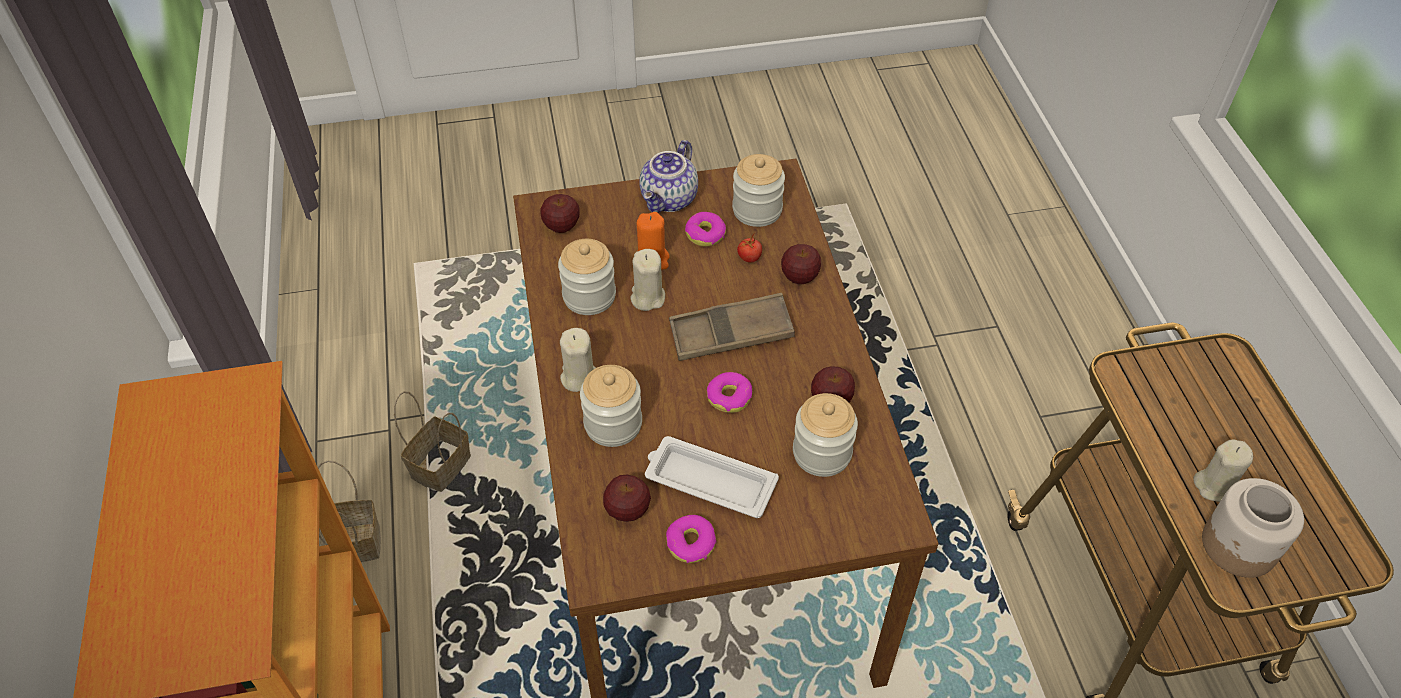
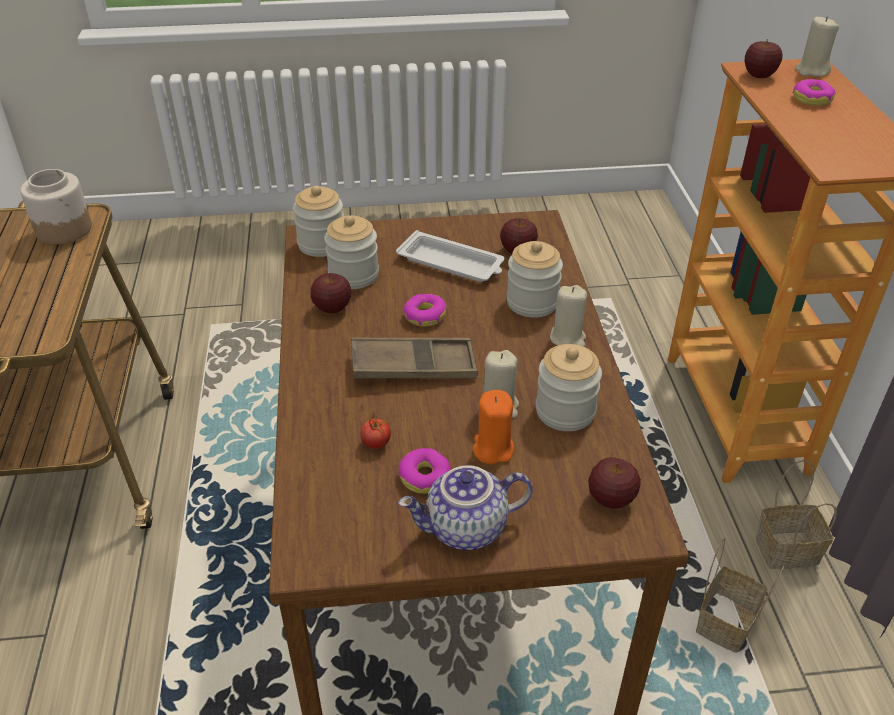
camera: 175 degrees left, 10 degrees down
teapot [639,140,698,213] -> teapot turned 135 degrees counterclockwise [398,465,533,550]
donut [666,515,717,563] -> donut moved to [792,79,836,106]
jar [732,154,785,227] -> jar moved to [293,186,344,257]
apple [781,244,821,284] -> apple moved to [744,39,783,78]
beige candle [1193,439,1253,502] -> beige candle moved to [795,16,839,77]

